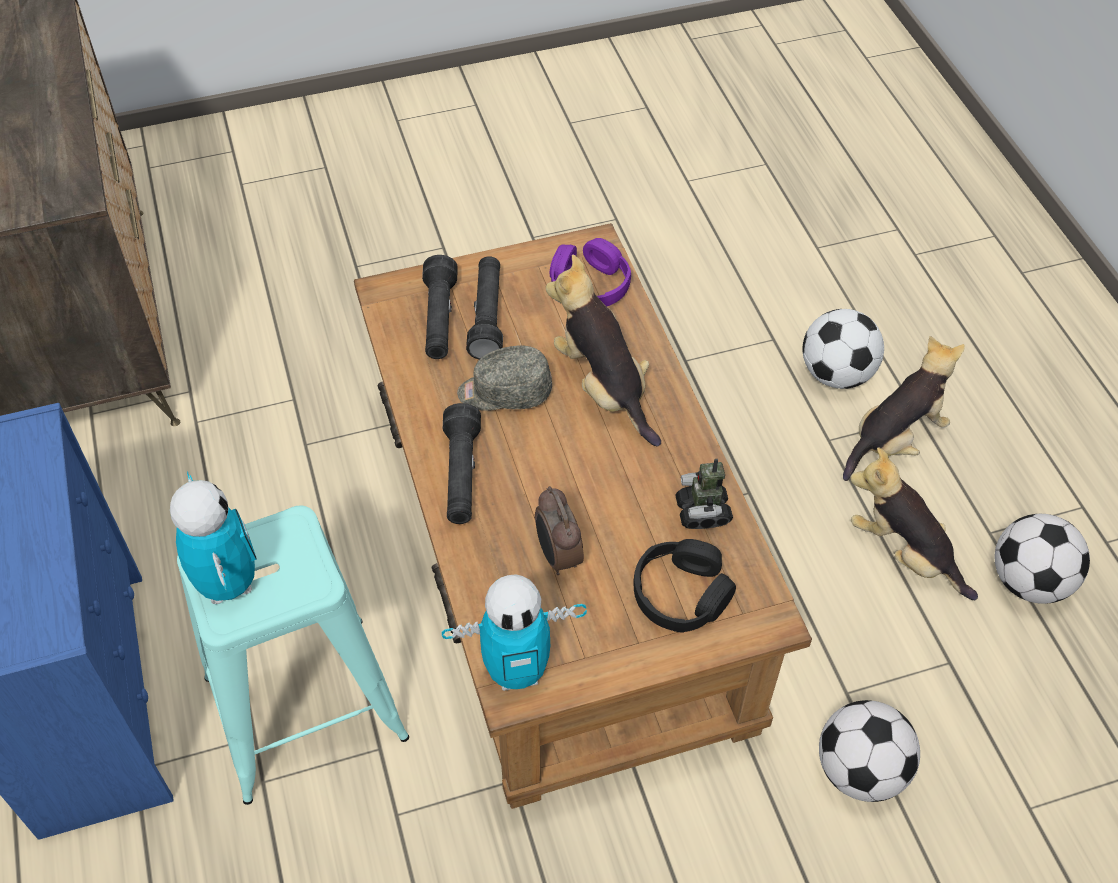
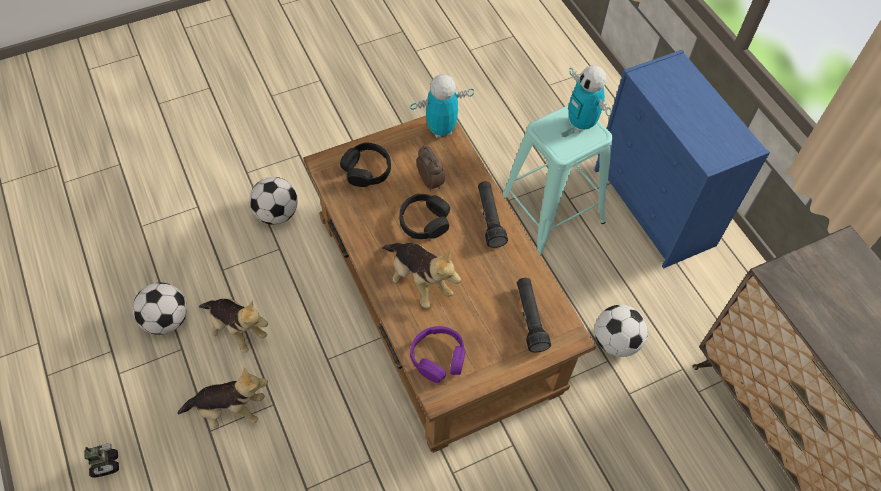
camera: 170 degrees right, 5 degrees up
grey cap [457,346,552,411] -> none
black flashlight [466,256,503,360] -> none
toy robot [675,459,733,529] -> toy robot moved to [84,444,119,478]
football [802,309,884,389] -> football moved to [594,305,648,357]
plush toy [843,336,965,481] -> plush toy turned 135 degrees counterclockwise [178,367,268,428]
none -> black headphones [399,194,450,239]

